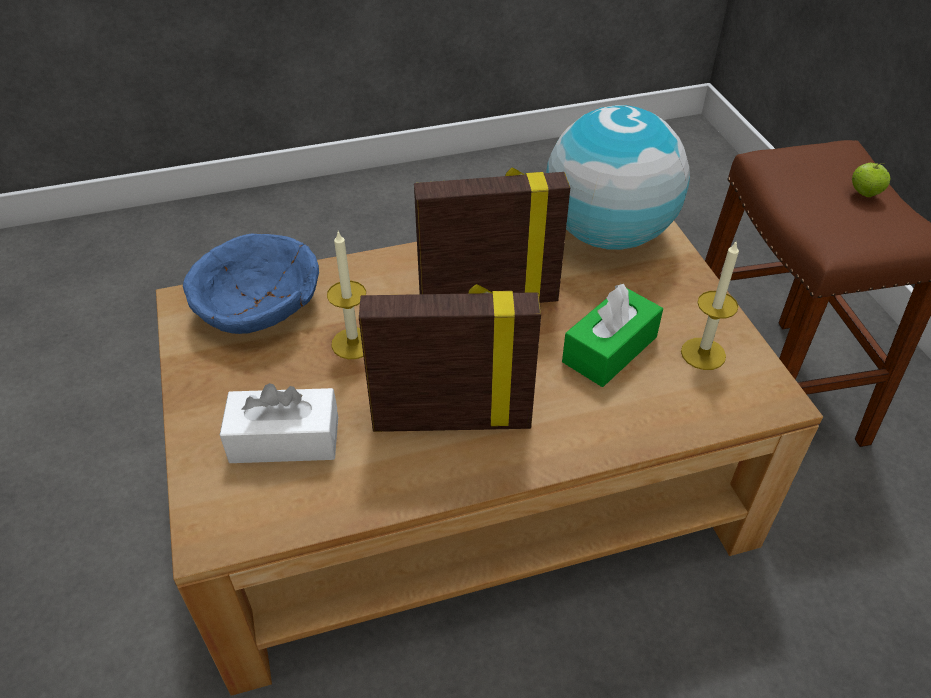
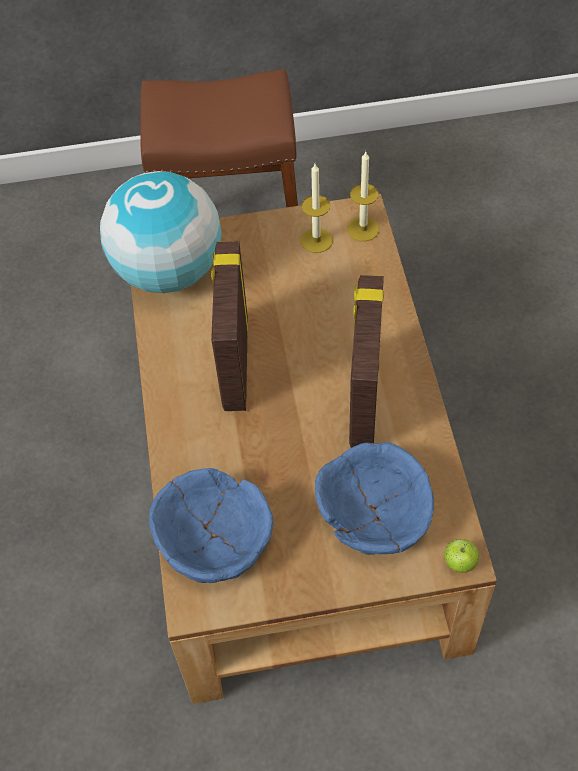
camera: 80 degrees left, 10 degrees up
white tissue box [220,383,338,463] -> blue bowl [315,442,434,555]
candle [327,232,366,359] -> candle moved to [347,152,379,241]
green tissue box [562,283,663,387] -> none
apple [852,163,891,197] -> apple moved to [444,539,479,573]

